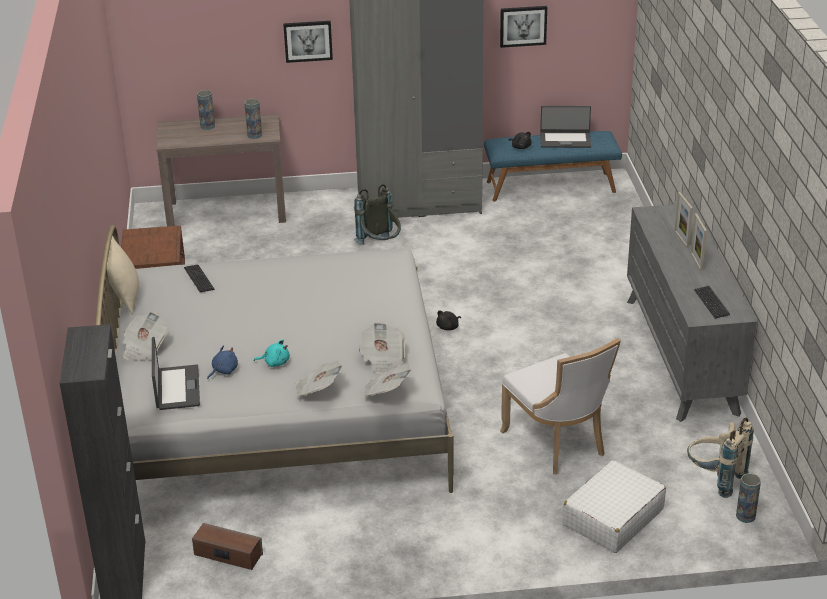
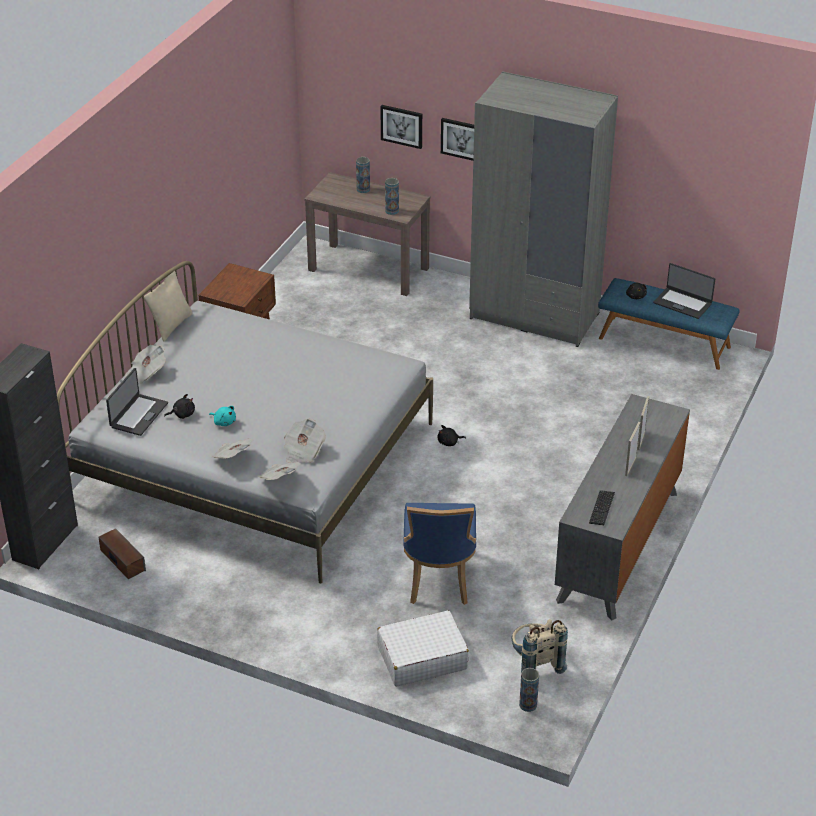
camera: 30 degrees right, 5 degrees up
keyboard [184,265,215,292] -> none
blue plush toy [207,345,238,379] -> black plush toy [164,394,195,419]
grey backpack [354,184,401,245] -> none
picture [500,6,547,48] -> picture moved to [380,105,422,149]
white chair [500,338,621,475] -> blue chair [404,503,476,605]

